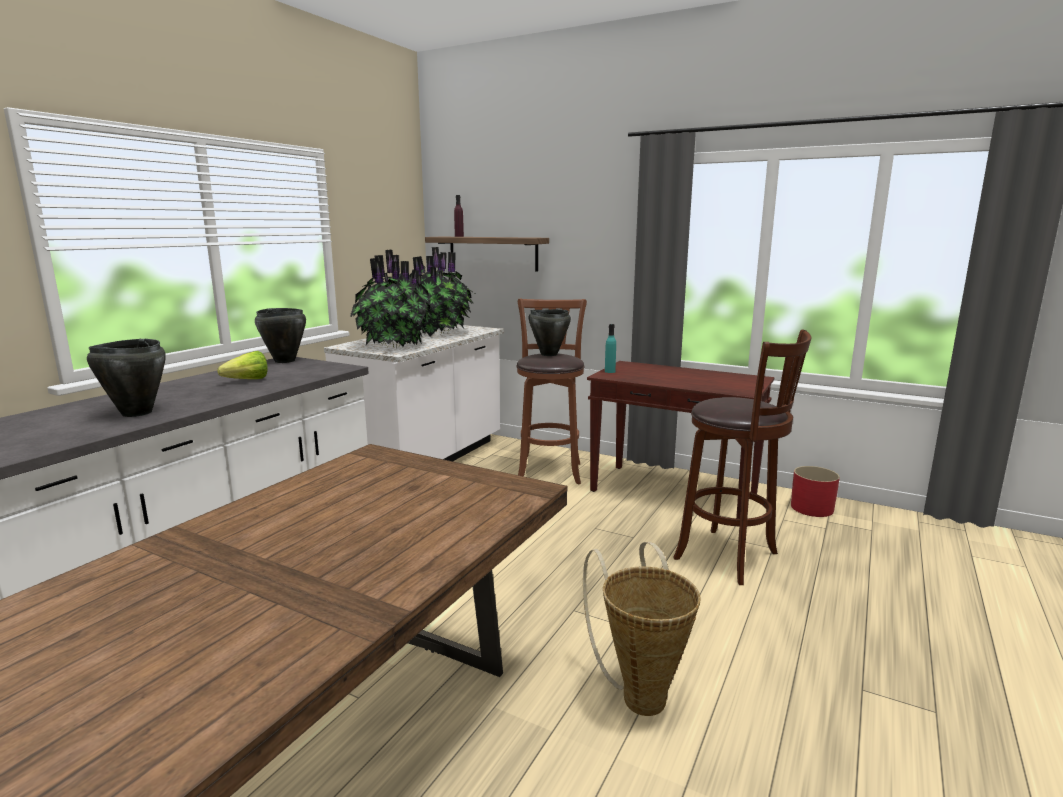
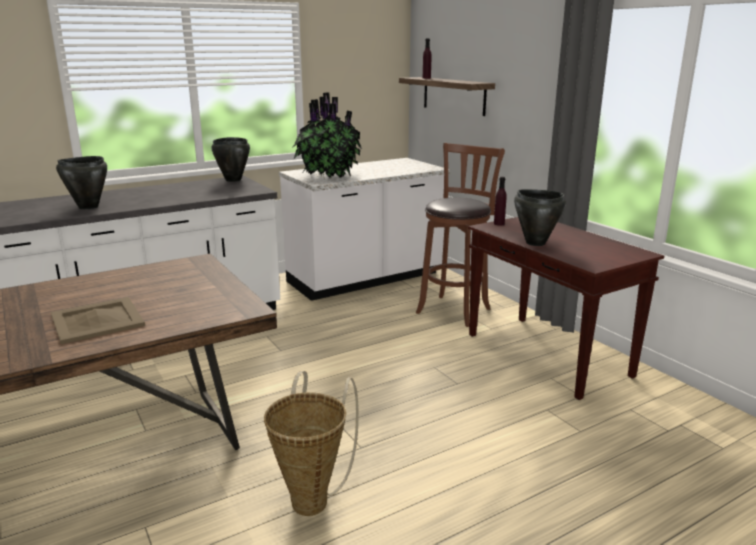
camera: 30 degrees right, 5 degrees up
lettuce [218,351,268,379] -> none
potted plant [409,247,474,337] -> none
black cooking pot [529,309,571,356] -> black cooking pot moved to [514,189,566,246]
turquoise bottle [605,324,616,373] -> purple bottle [494,177,507,225]
brown stool [673,329,811,585] -> none
red planter [791,466,840,517] -> none
none -> beige tray [51,297,145,344]

